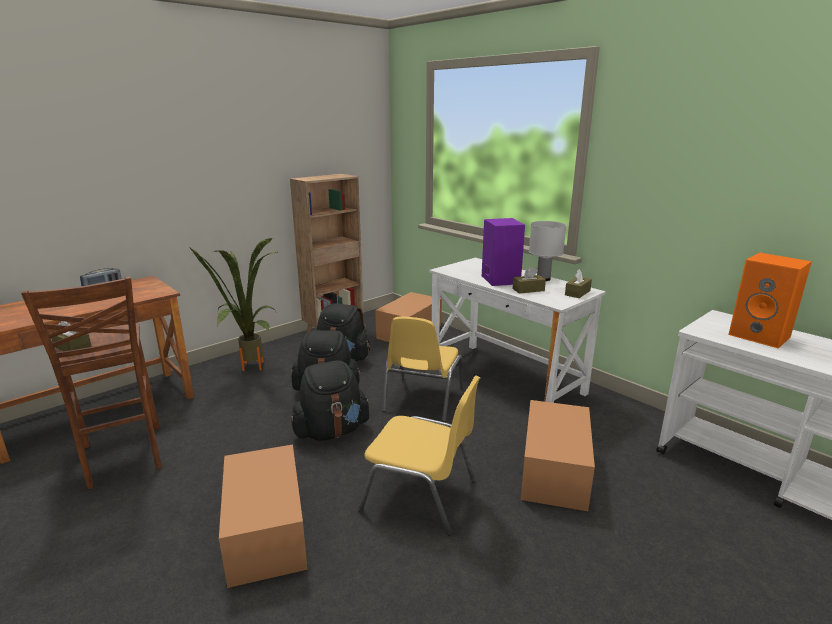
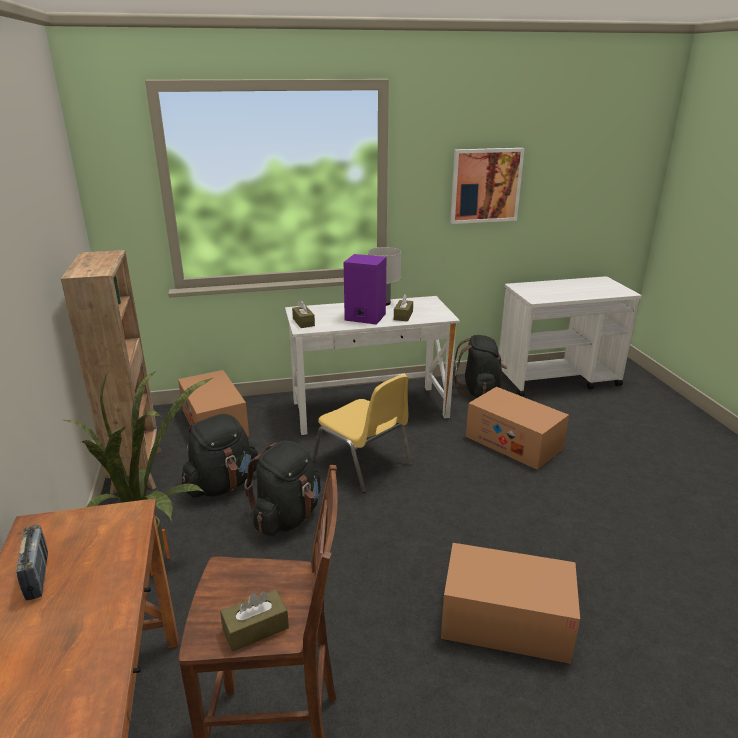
camera: 60 degrees left, 5 degrees up
black backpack [291,361,370,441] -> black backpack moved to [453,335,508,398]
yellow chair [358,375,480,536] -> none
brown tissue box [565,269,592,298] -> brown tissue box moved to [292,300,315,328]
orange speaker [728,252,812,349] -> none
none -> picture [450,148,525,224]

